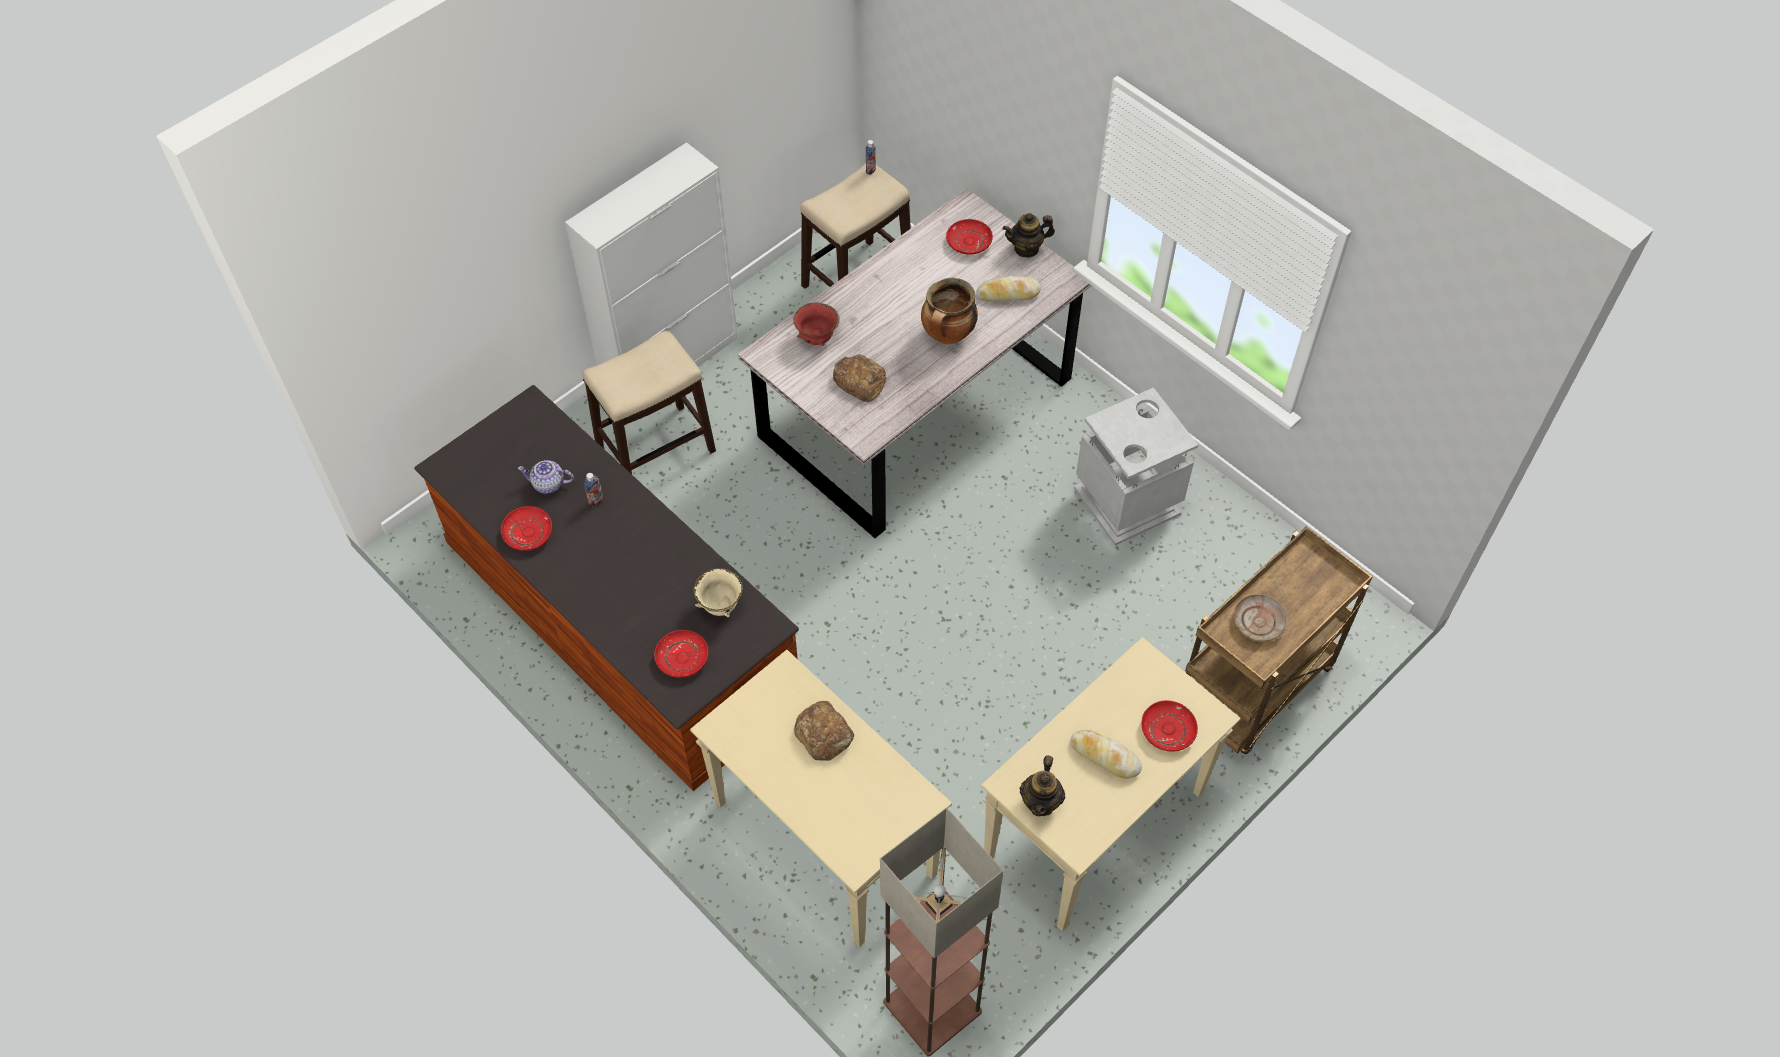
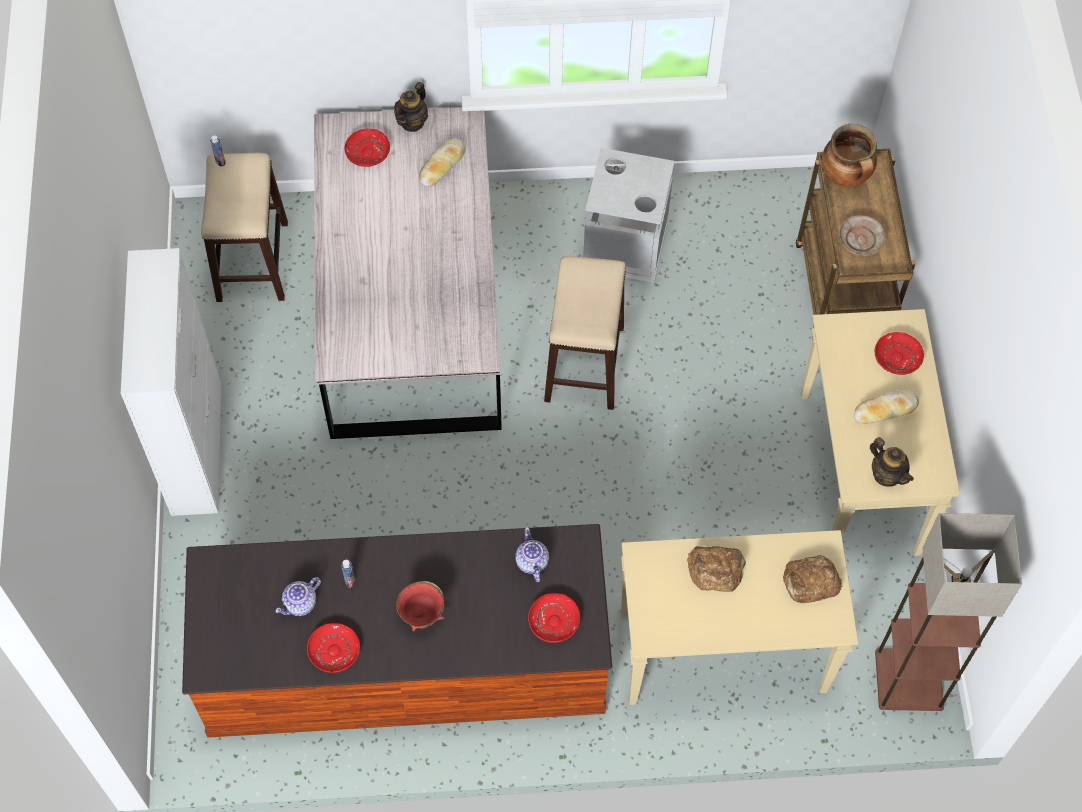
camera: 50 degrees left, 5 degrees up
stool [583,331,716,474] -> stool moved to [544,256,626,410]
beige bowl [693,568,742,618] -> teapot [515,527,549,582]
red bowl [794,302,840,346] -> red bowl moved to [396,581,444,631]
bread [833,354,886,402] -> bread moved to [783,555,843,603]
cooking pot [921,278,978,345] -> cooking pot moved to [822,124,877,188]

